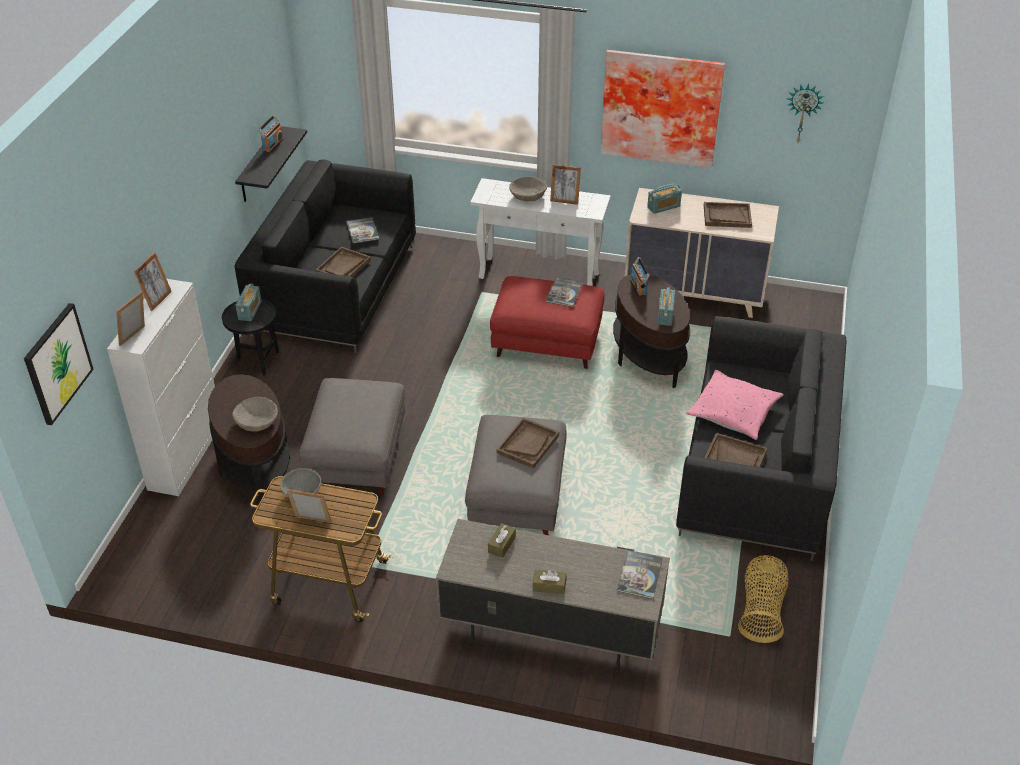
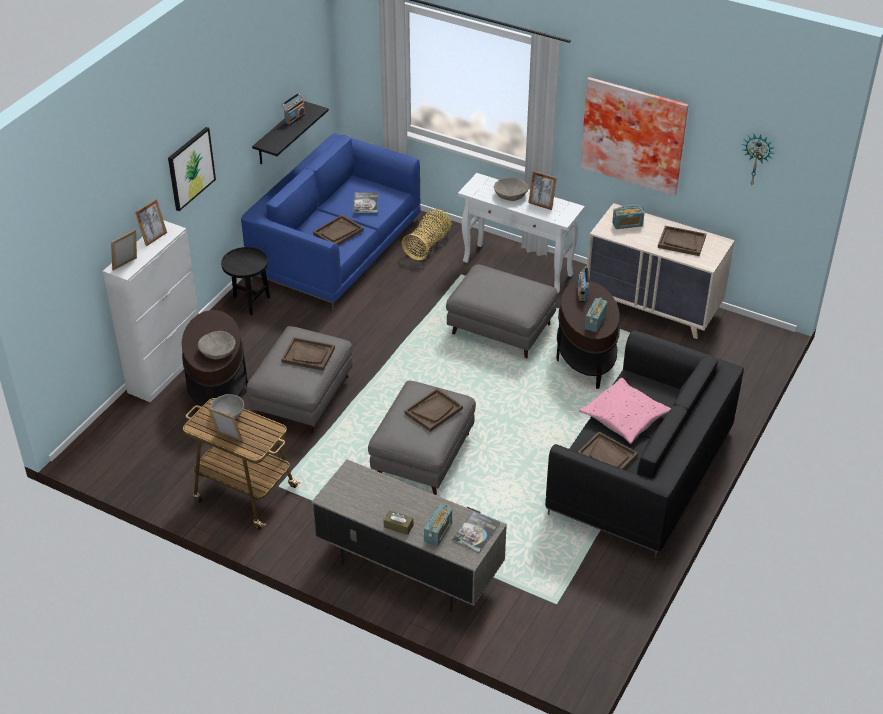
camera: 15 degrees right, 0 degrees up
picture [24,303,94,425] -> picture moved to [168,127,216,211]
black sofa [234,160,416,353] -> blue sofa [241,133,421,310]
radio [235,283,262,321] -> radio moved to [424,504,452,547]
brown tissue box [488,523,516,558] -> none
red ottoman [490,276,604,369] -> grey ottoman [446,264,557,358]
book [546,277,583,307] -> none
basket [738,555,788,643] -> basket moved to [402,209,452,260]
none -> brown tray [281,337,335,371]

